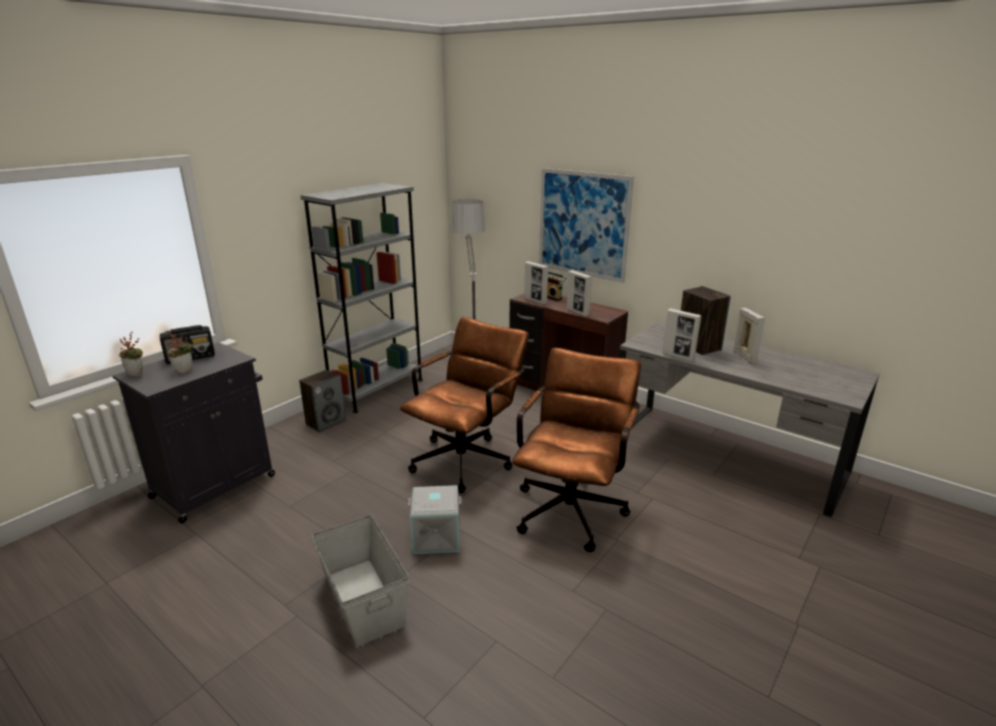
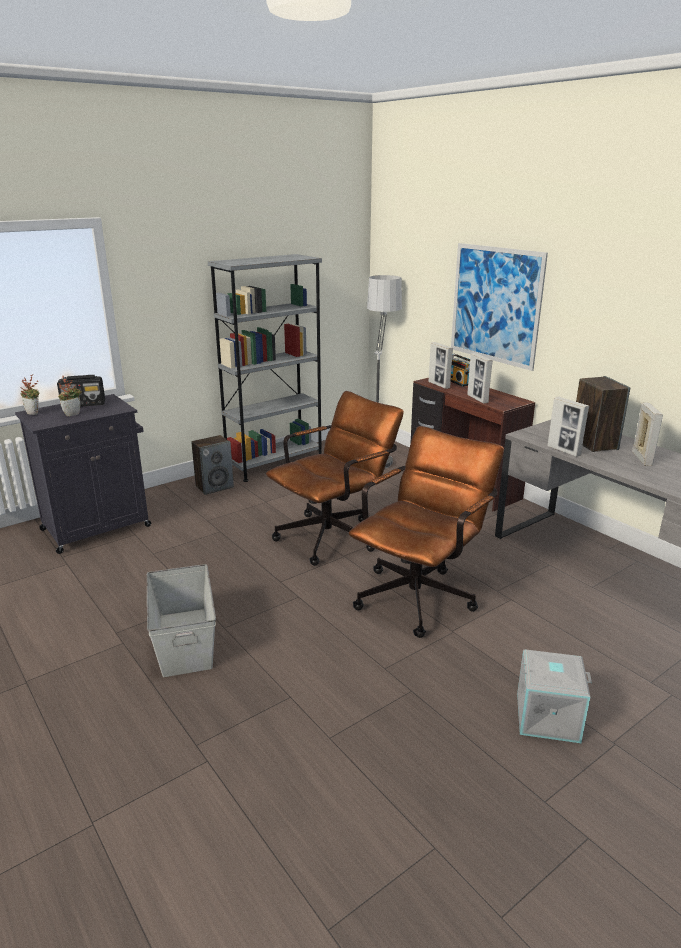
camera: 15 degrees right, 0 degrees up
grey storage box [408,485,461,554] -> grey storage box moved to [517,649,592,743]

